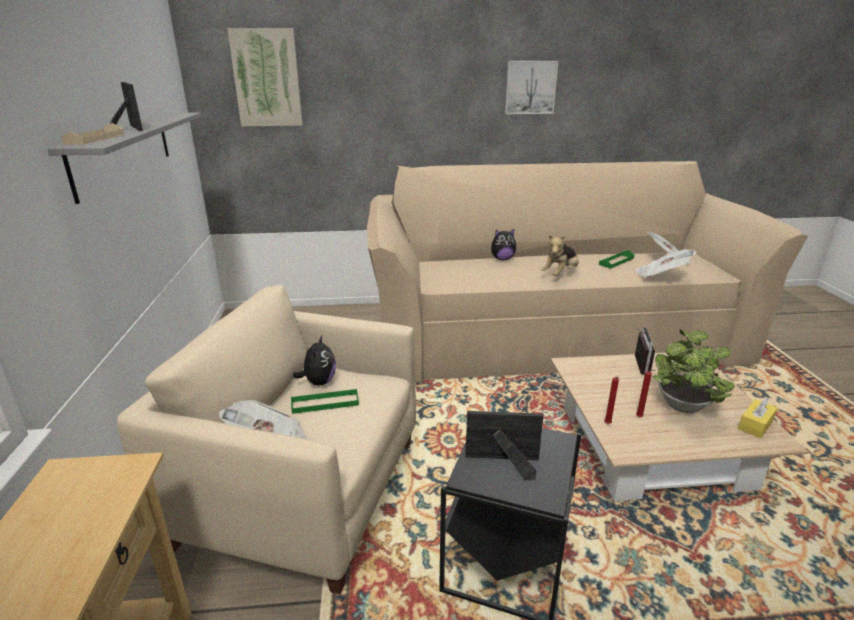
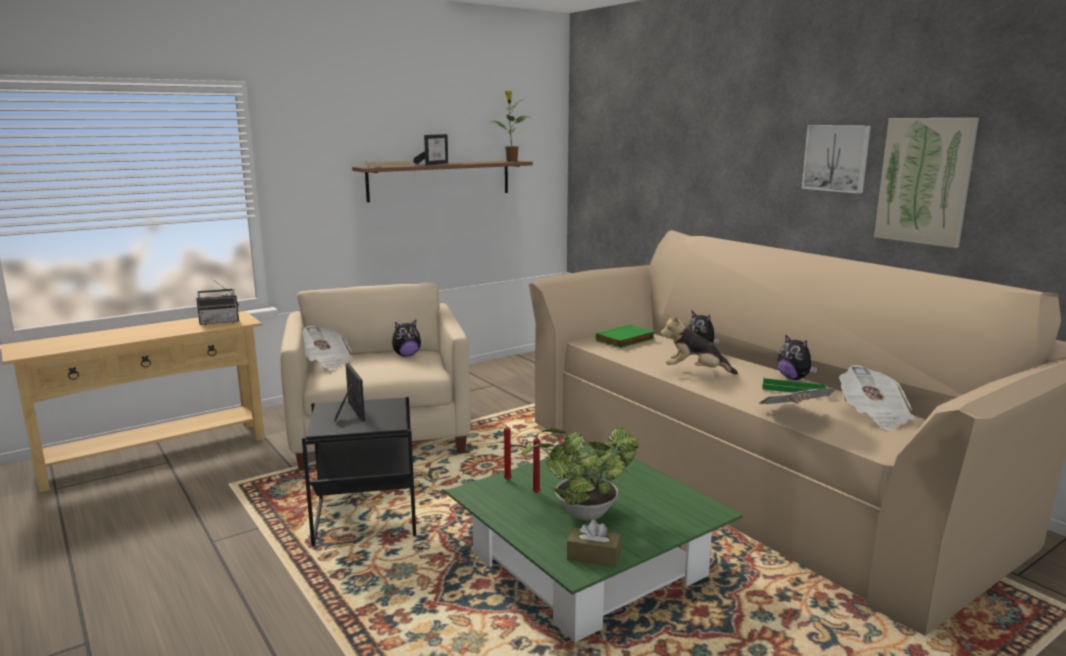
camera: 60 degrees right, 10 degrees down
grey shelf [47,112,201,204] -> brown shelf [352,161,533,202]
picture [227,28,303,126] -> picture moved to [874,118,979,248]
green tray [291,389,359,414] -> none
beige coffee table [551,352,809,501] -> green coffee table [446,441,743,642]
radio [635,327,655,375] -> radio moved to [196,278,239,325]
yellow tissue box [738,397,778,438] -> brown tissue box [567,519,621,567]
none -> potted plant [491,91,530,162]
none -> green book [596,324,655,348]
none -> plush toy [777,334,818,380]

